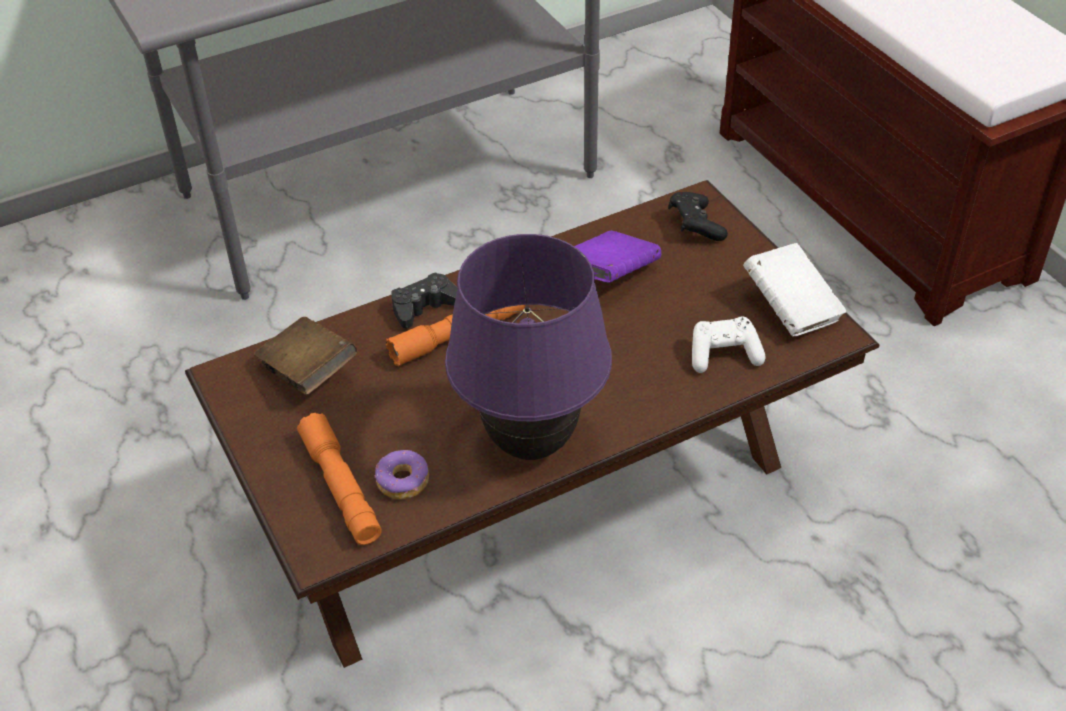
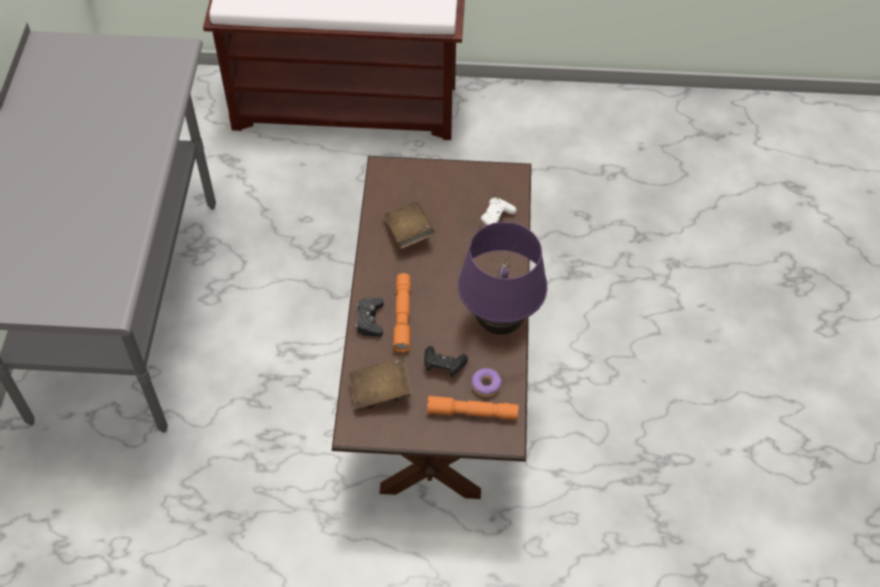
camera: 60 degrees left, 10 degrees up
purple book [575,231,661,282] -> brown book [384,202,434,249]
black game controller [668,192,728,241] -> black game controller moved to [424,346,468,377]
white book [743,243,846,337] -> none

